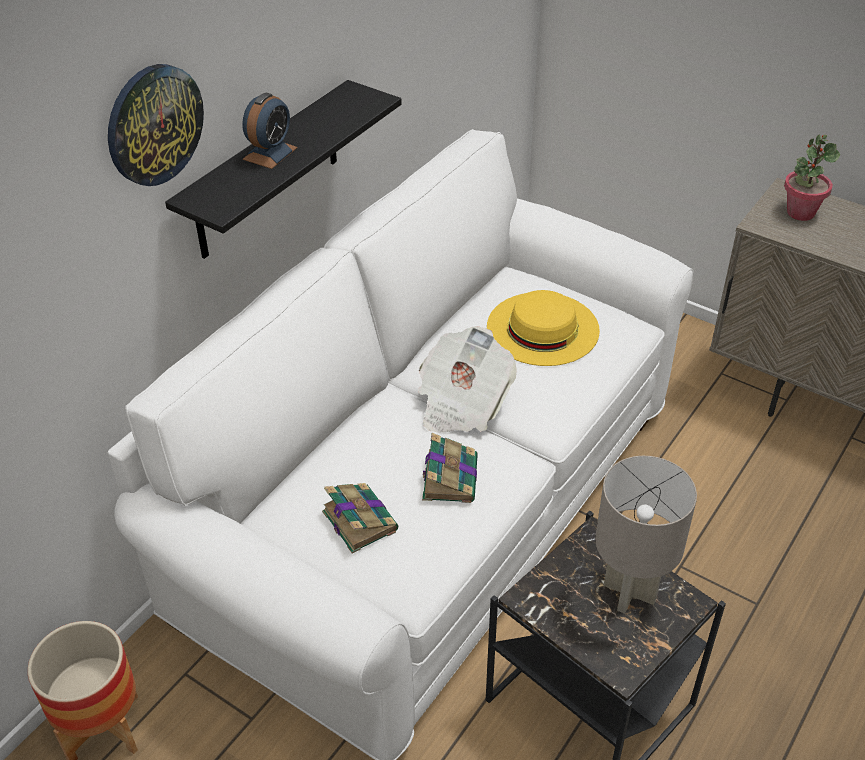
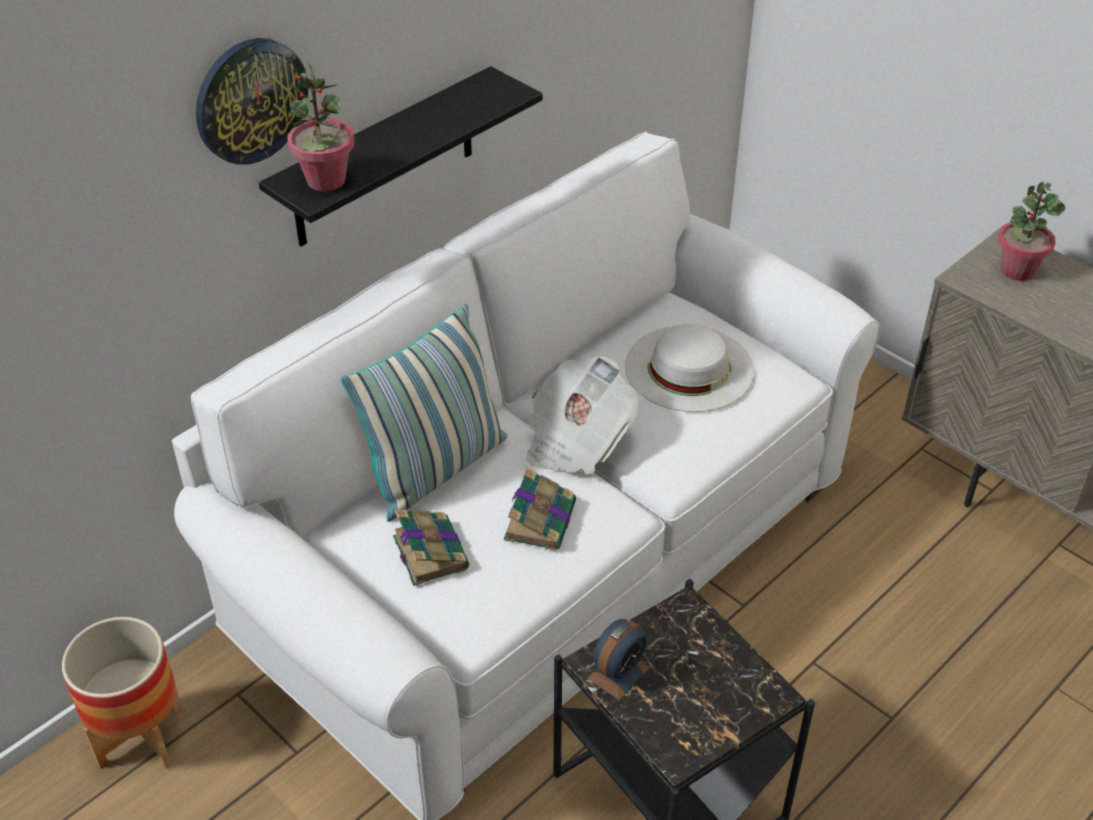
camera: 10 degrees right, 0 degrees up
alarm clock [242,93,298,169] -> alarm clock moved to [587,619,650,700]
yellow hat [487,290,600,366] -> white hat [625,324,754,412]
grey table lamp [595,456,697,614] -> none
none -> potted plant [287,61,355,191]
none -> pillow [340,304,508,522]

